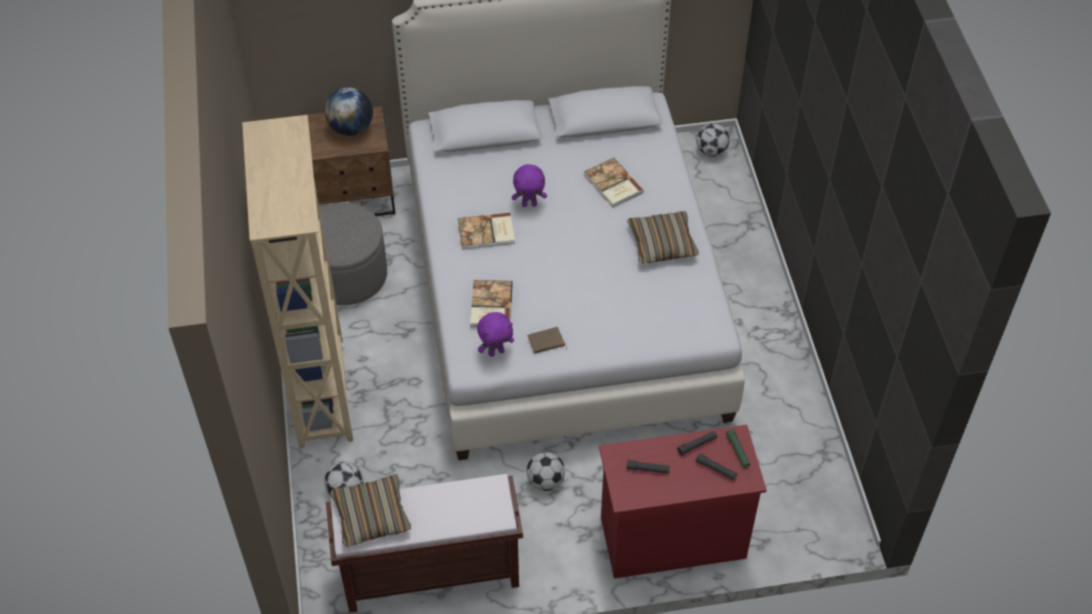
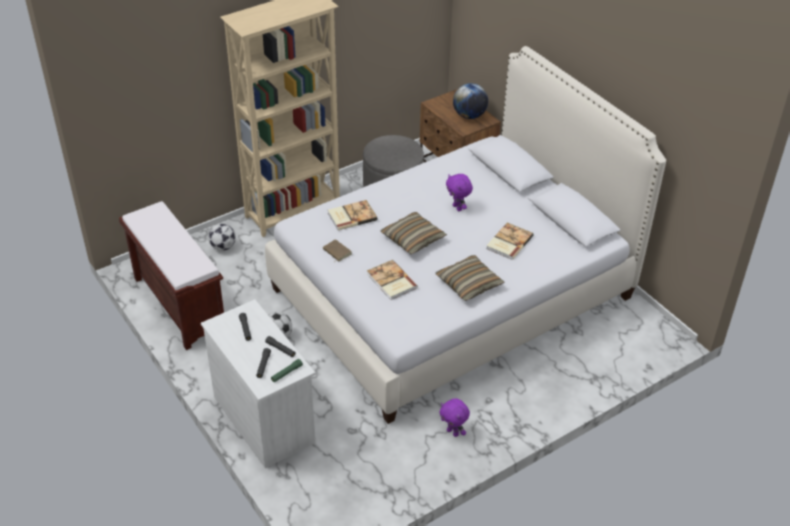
camera: 65 degrees right, 10 degrees down
pillow [331,474,411,547] -> pillow moved to [381,212,447,254]
book [458,212,515,250] -> book moved to [367,260,418,300]
purple plush toy [477,312,514,357] -> purple plush toy moved to [440,398,470,437]
red dresser [599,425,767,579] -> white dresser [201,299,316,468]
football [696,124,729,156] -> none

